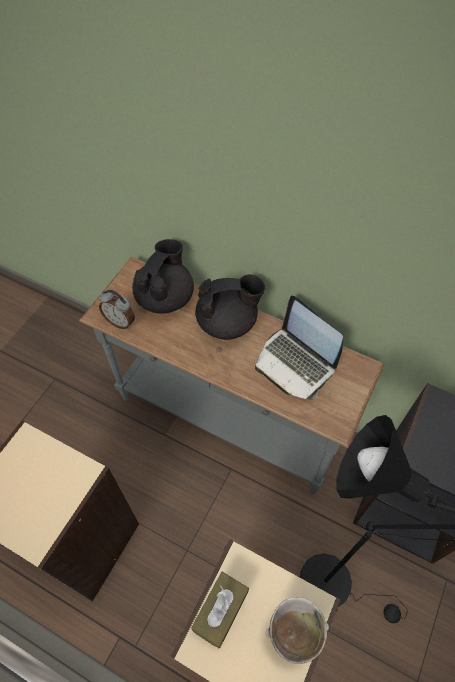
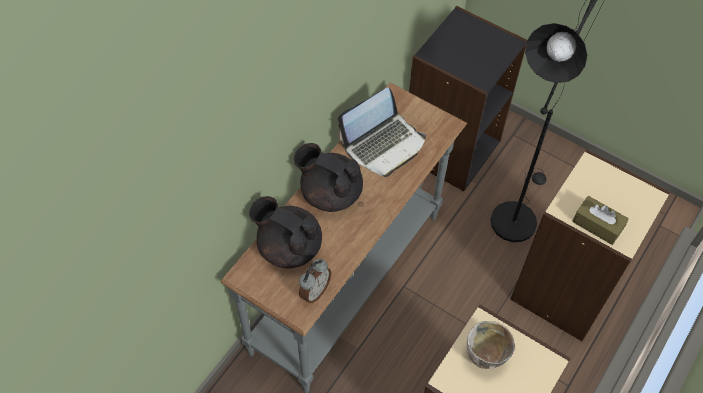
camera: 85 degrees left, 0 degrees up
black teapot [195,274,265,340] -> black teapot turned 60 degrees counterclockwise [294,143,363,212]
bowl [265,597,329,664] -> bowl moved to [467,321,515,369]

